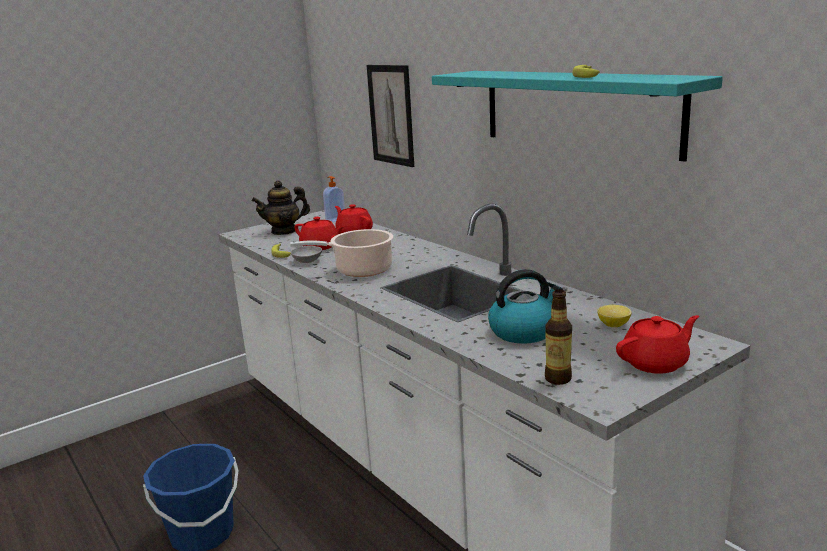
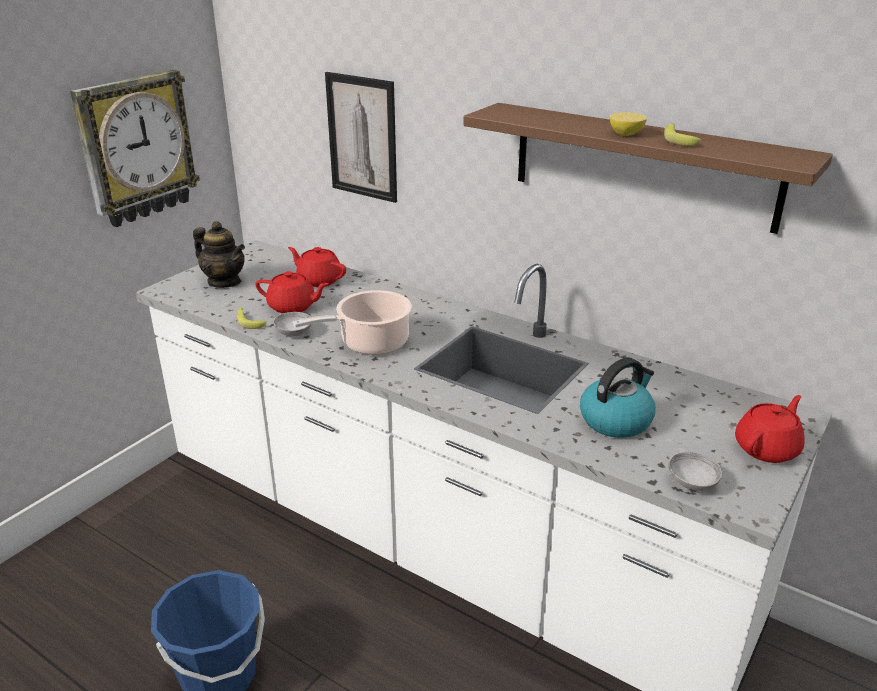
camera: 20 degrees left, 10 degrees up
teapot [252,180,310,235] -> teapot turned 105 degrees counterclockwise [193,221,245,288]
soap dispenser [323,176,345,222] -> none
turquoise shelf [432,71,723,162] -> brown shelf [463,103,833,234]
bottle [545,289,572,385] -> grey bowl [669,452,722,491]
lemon [597,305,631,327] -> lemon moved to [610,112,647,136]
none -> wall clock [70,70,200,227]

